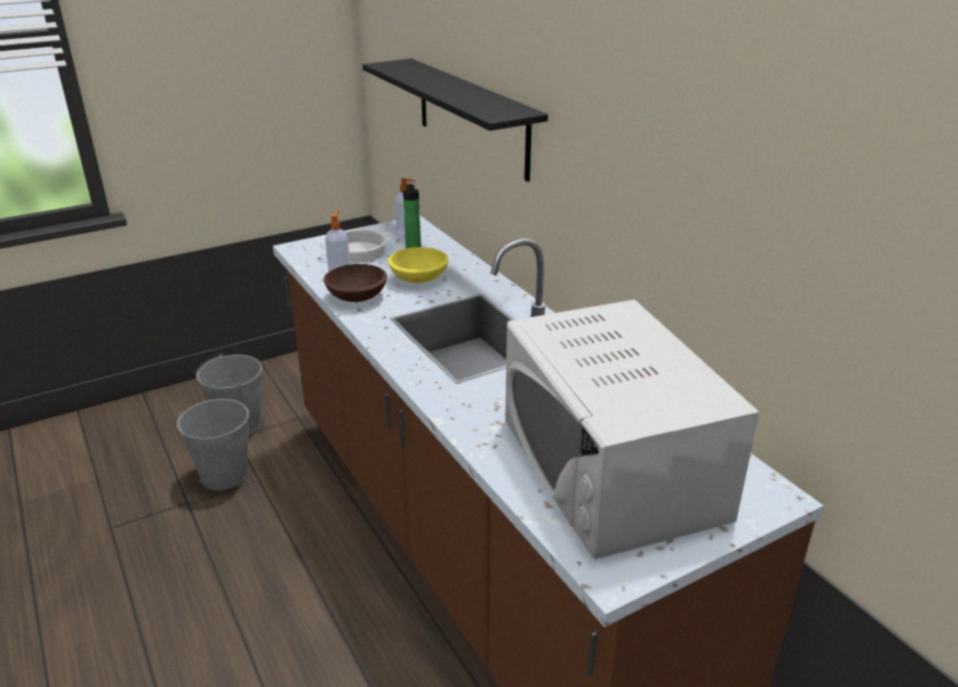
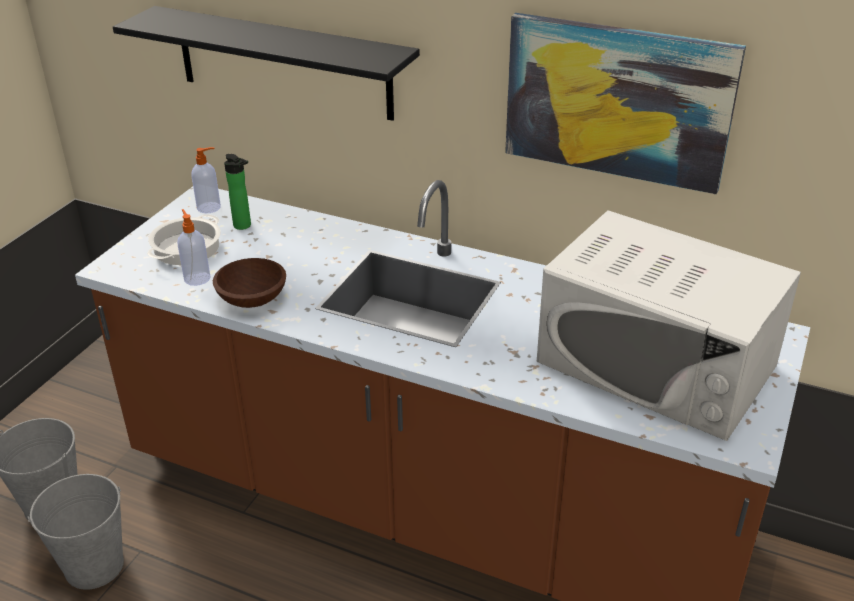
camera: 35 degrees left, 5 degrees up
yellow bowl [388,247,448,283] -> none
none -> picture [505,13,746,195]

